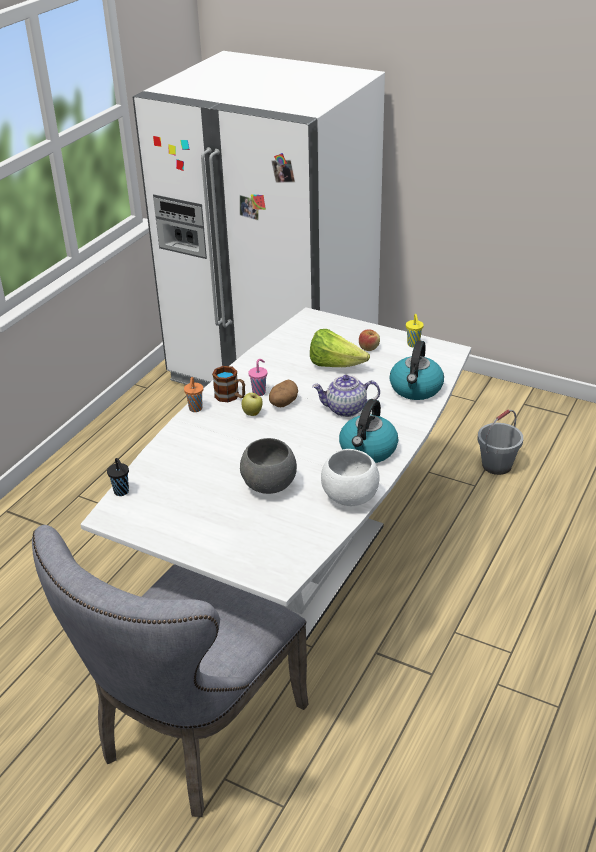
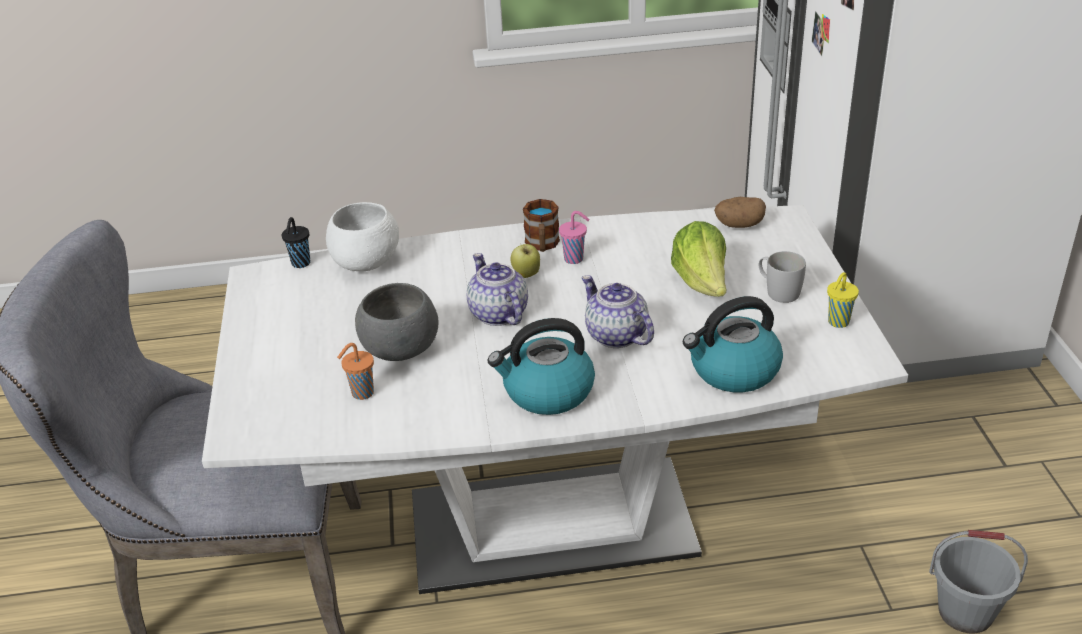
camera: 55 degrees right, 0 degrees up
orange cup [184,377,203,412] -> orange cup moved to [337,343,374,400]
potato [269,380,298,407] -> potato moved to [714,197,766,228]
white bowl [321,449,380,506] -> white bowl moved to [326,202,399,271]
apple [359,329,380,351] -> white mug [759,251,806,303]
none -> teapot [467,253,528,326]

